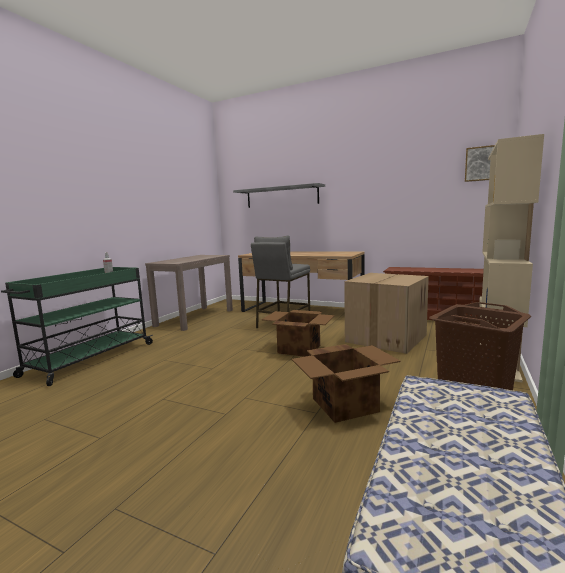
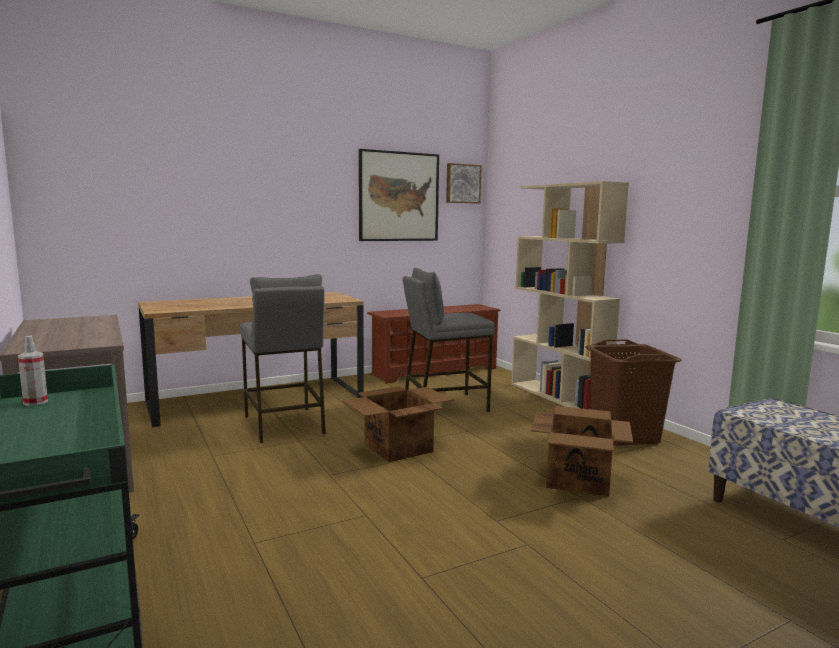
camera: 55 degrees left, 0 degrees up
grey shelf [233,183,325,208] -> none
cardboard box [344,273,429,354] -> grey stool [403,268,495,412]
none -> picture [359,149,439,241]

